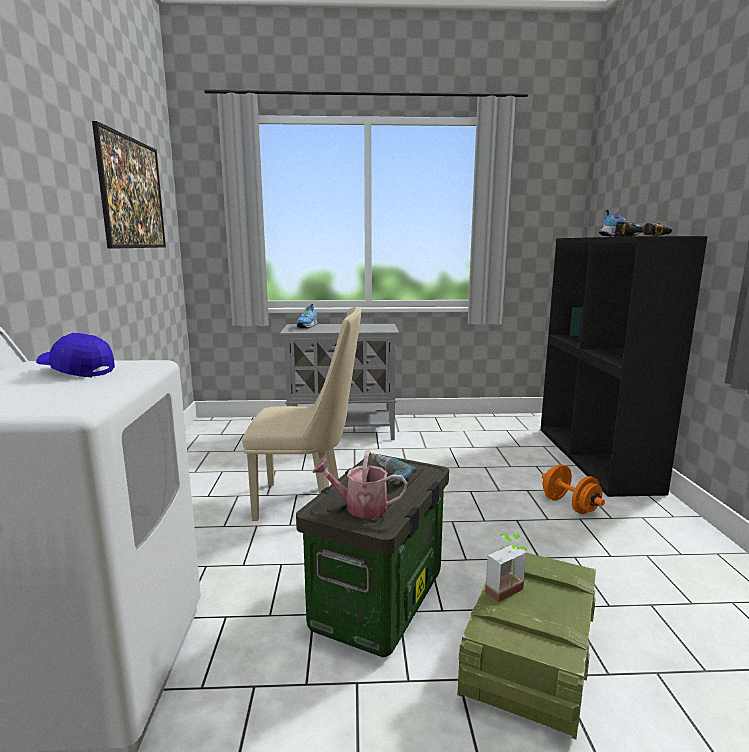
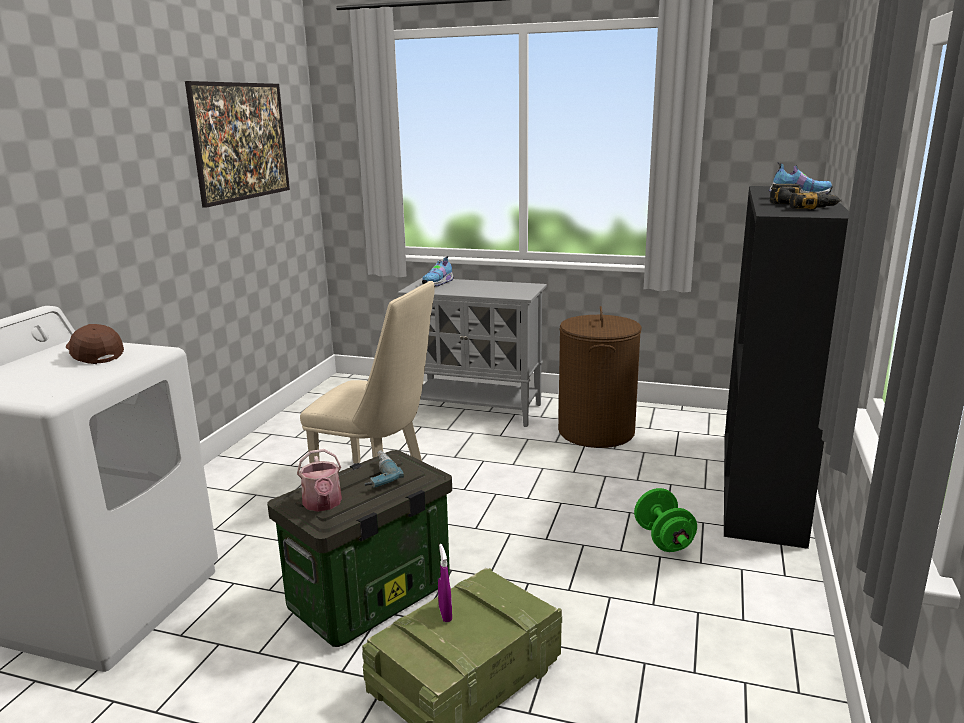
camera: 20 degrees right, 5 degrees up
blue cap [36,333,115,377] -> brown cap [66,324,124,364]
watering can [313,450,407,518] -> watering can turned 135 degrees counterclockwise [297,449,342,512]
potted plant [485,533,527,602] -> purple spray bottle [438,544,452,622]
orange dumbbell [542,464,605,514] -> green dumbbell [634,488,697,552]
none -> brown laundry basket [558,306,642,448]

